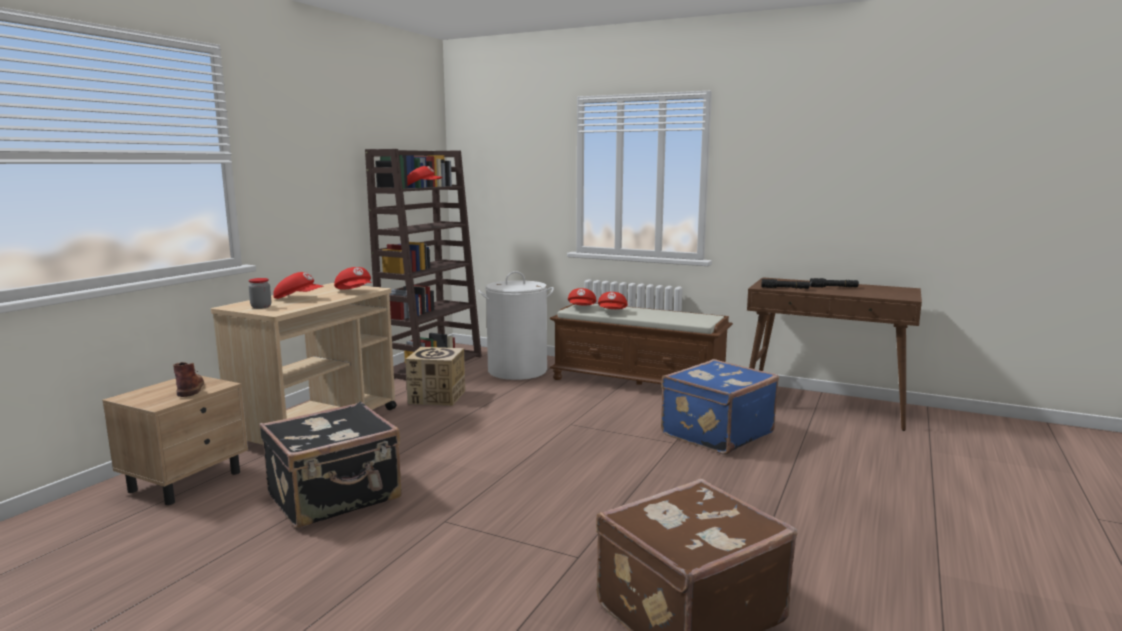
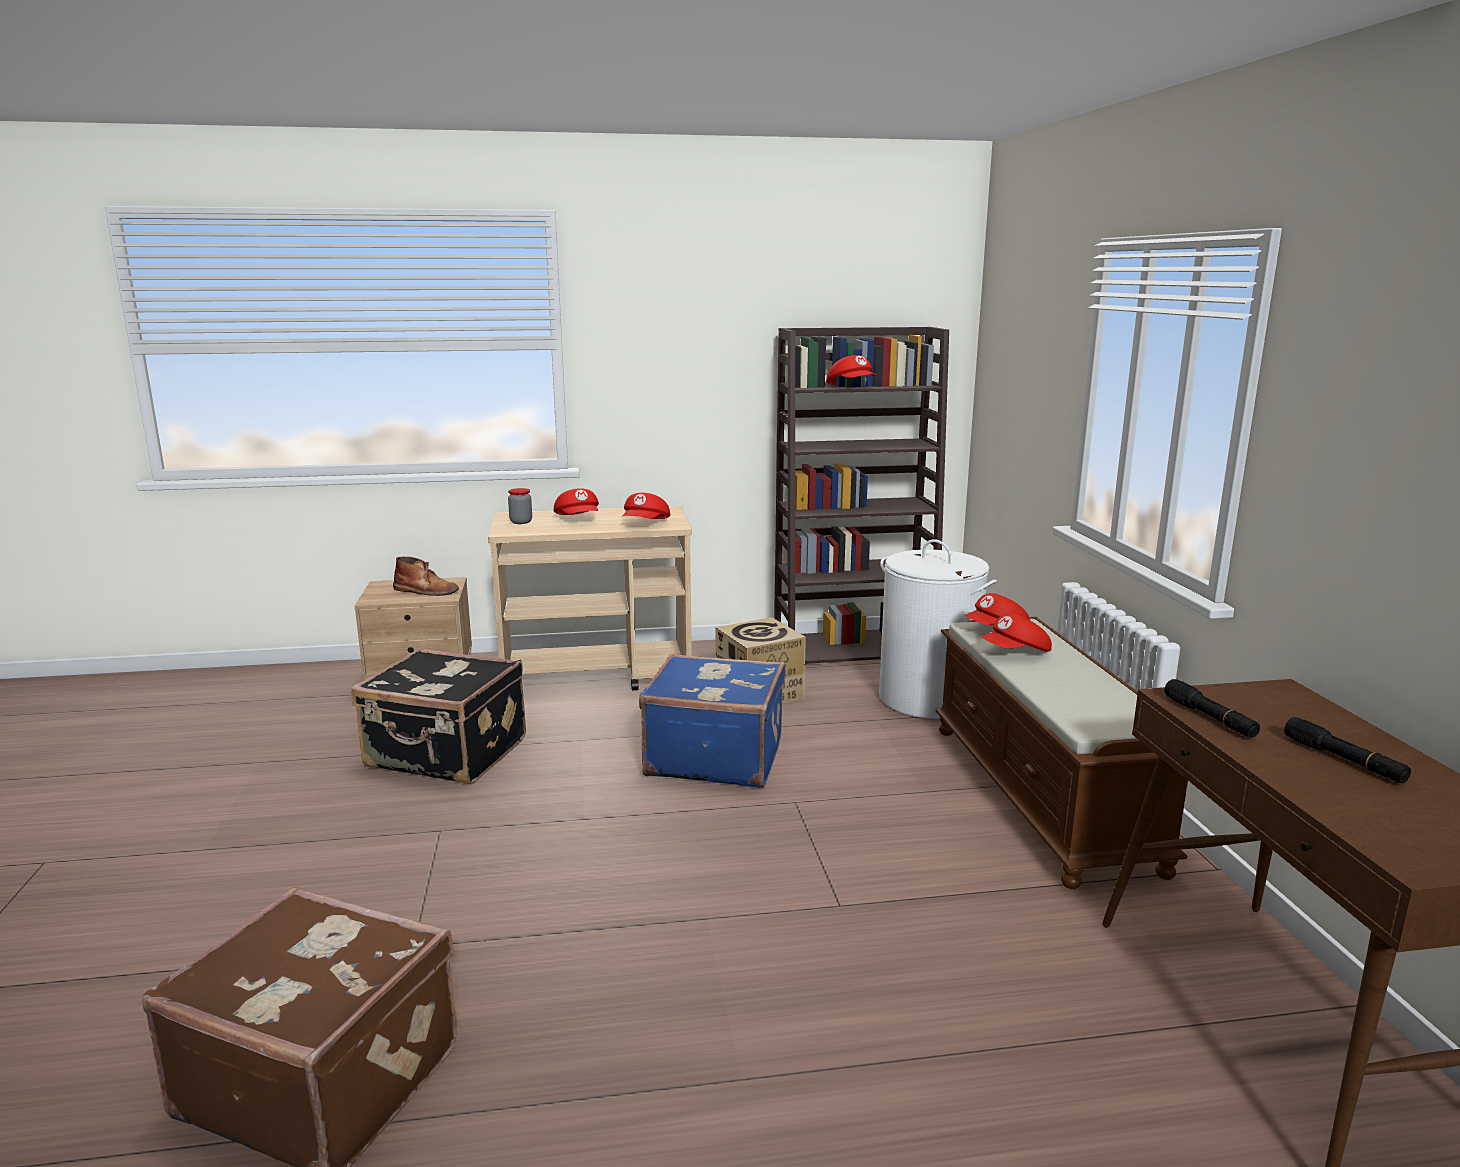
camera: 55 degrees right, 5 degrees up
brown boot [173,362,204,397] -> brown boot turned 75 degrees clockwise [393,557,459,596]
blue suitcase [661,359,779,455] -> blue suitcase moved to [639,654,785,788]

